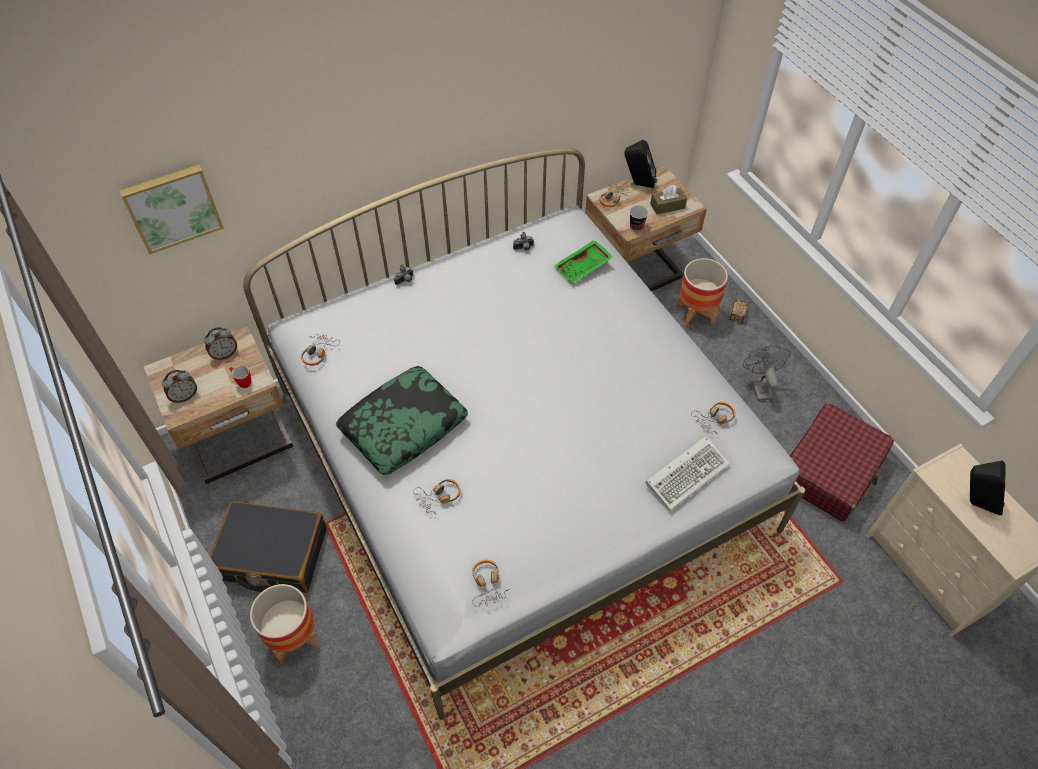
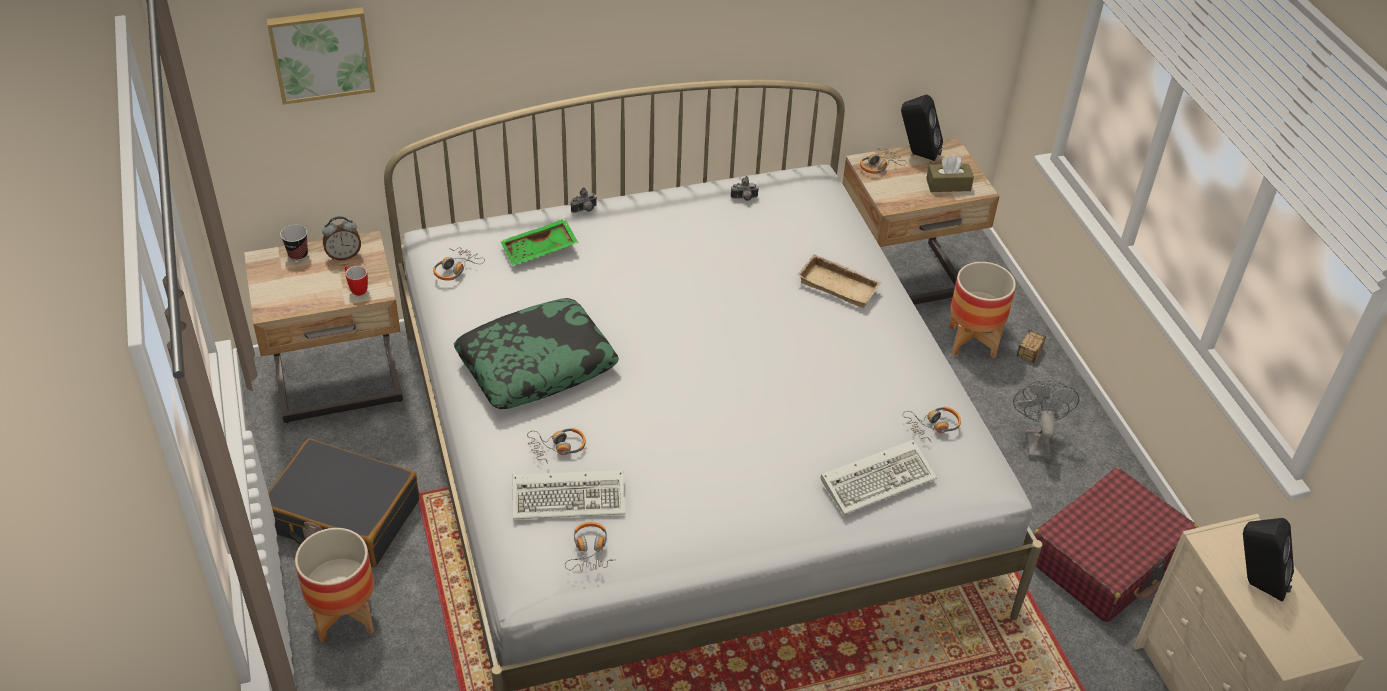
camera: 10 degrees right, 10 degrees down
alarm clock [162,370,197,403] -> none
green tray [554,240,613,284] -> green tray moved to [500,219,578,265]
cup [629,205,648,232] -> cup moved to [280,225,308,261]
none -> keyboard [513,470,625,519]
none -> beige tray [797,254,882,308]

